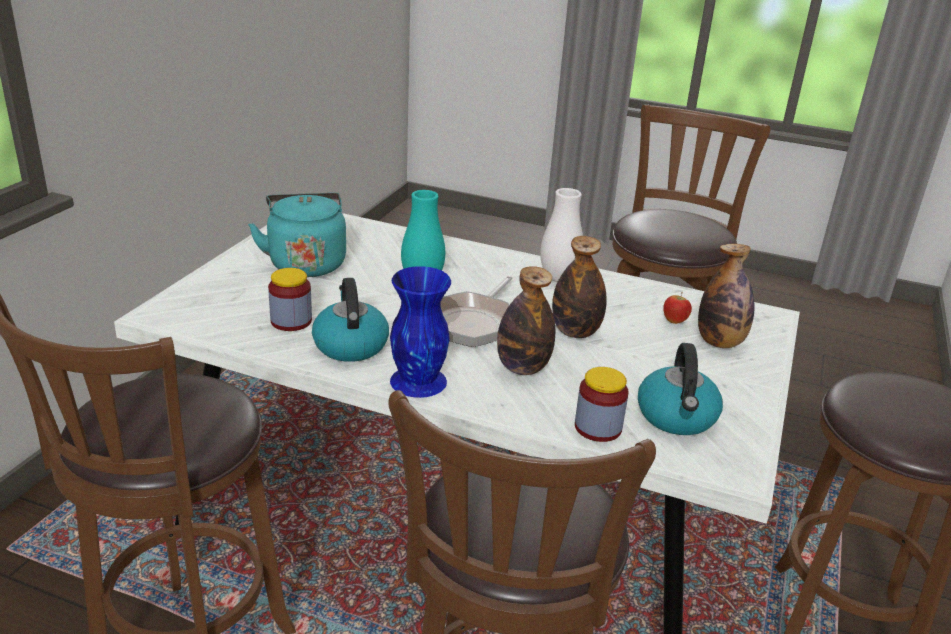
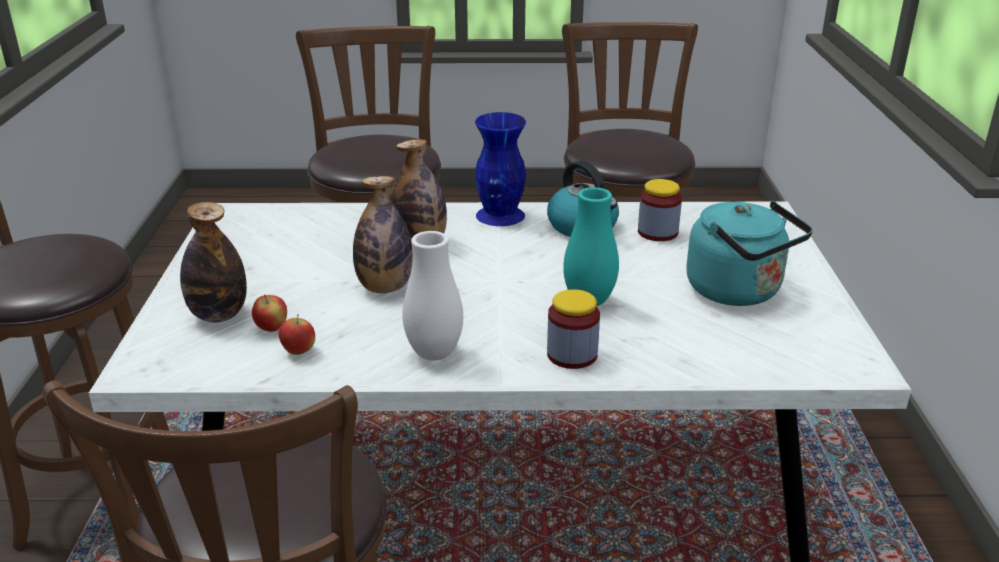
camera: 160 degrees right, 0 degrees up
frying pan [440,276,512,347] -> none
jar [575,367,629,442] -> jar moved to [547,289,600,369]
kettle [638,343,723,435] -> none
none -> apple [279,314,315,355]

